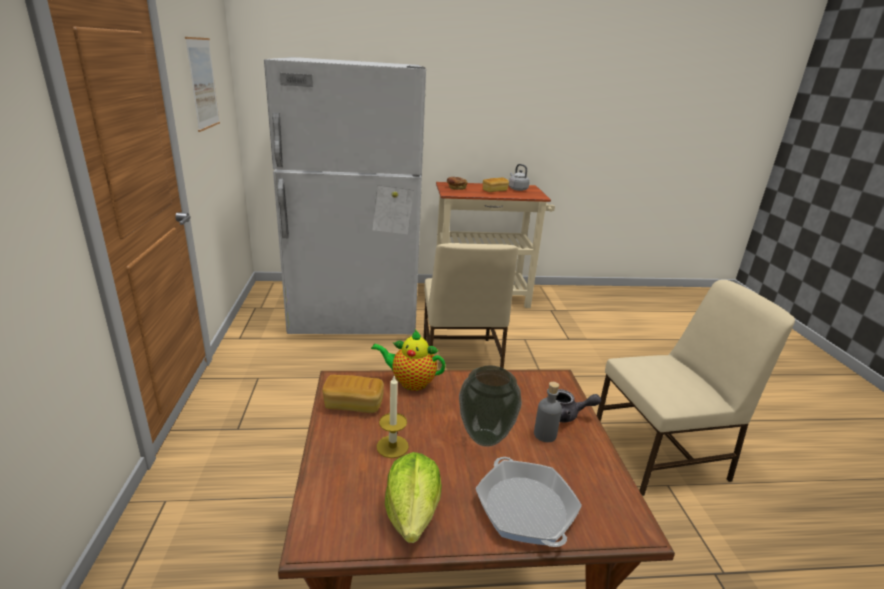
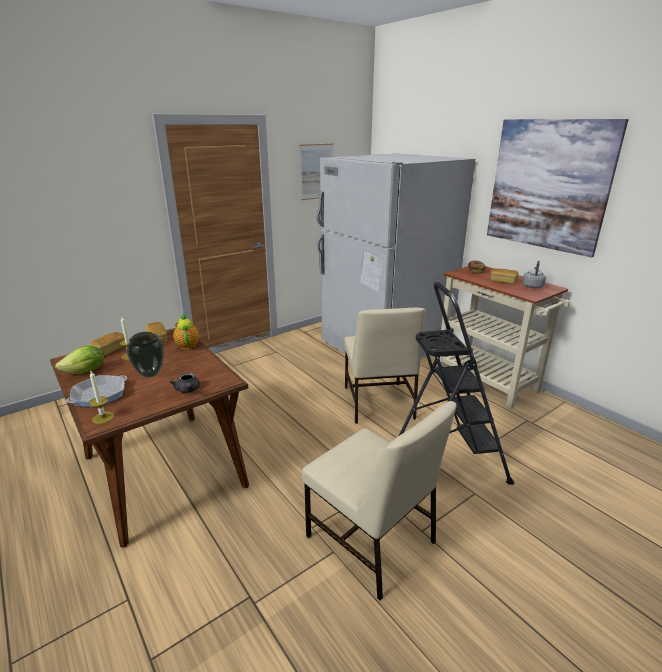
camera: 60 degrees right, 0 degrees up
beige chair [424,243,518,369] -> beige chair turned 60 degrees counterclockwise [344,308,426,424]
grey bottle [534,382,562,442] -> none
none -> bread [89,332,125,356]
none -> candle [89,371,114,424]
none -> step ladder [399,282,514,485]
none -> picture [487,119,629,257]

